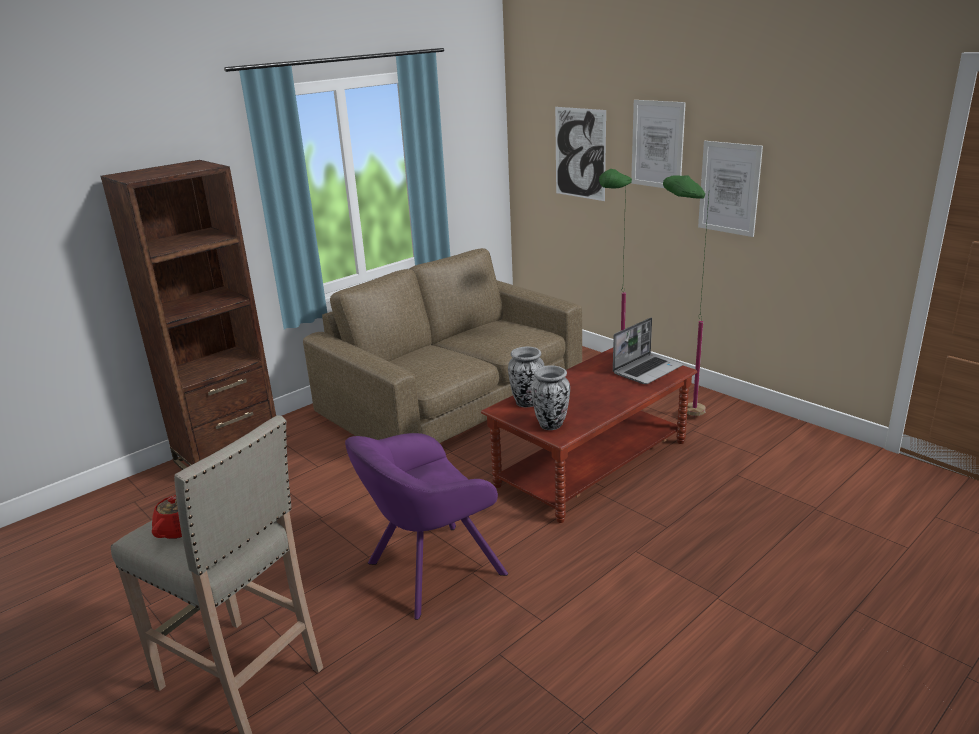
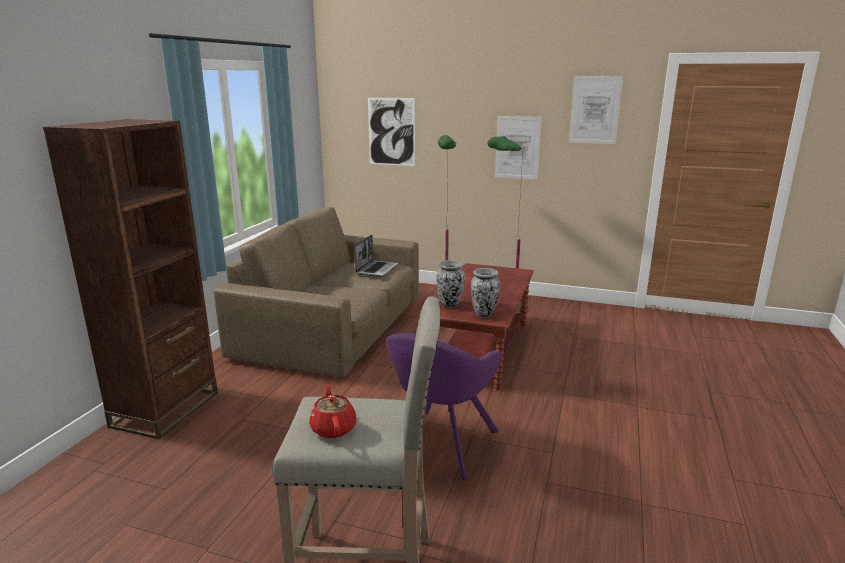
camera: 30 degrees left, 5 degrees down
laptop [613,318,683,384] -> laptop moved to [354,235,398,277]
picture [631,100,686,188] -> picture moved to [569,76,623,144]

